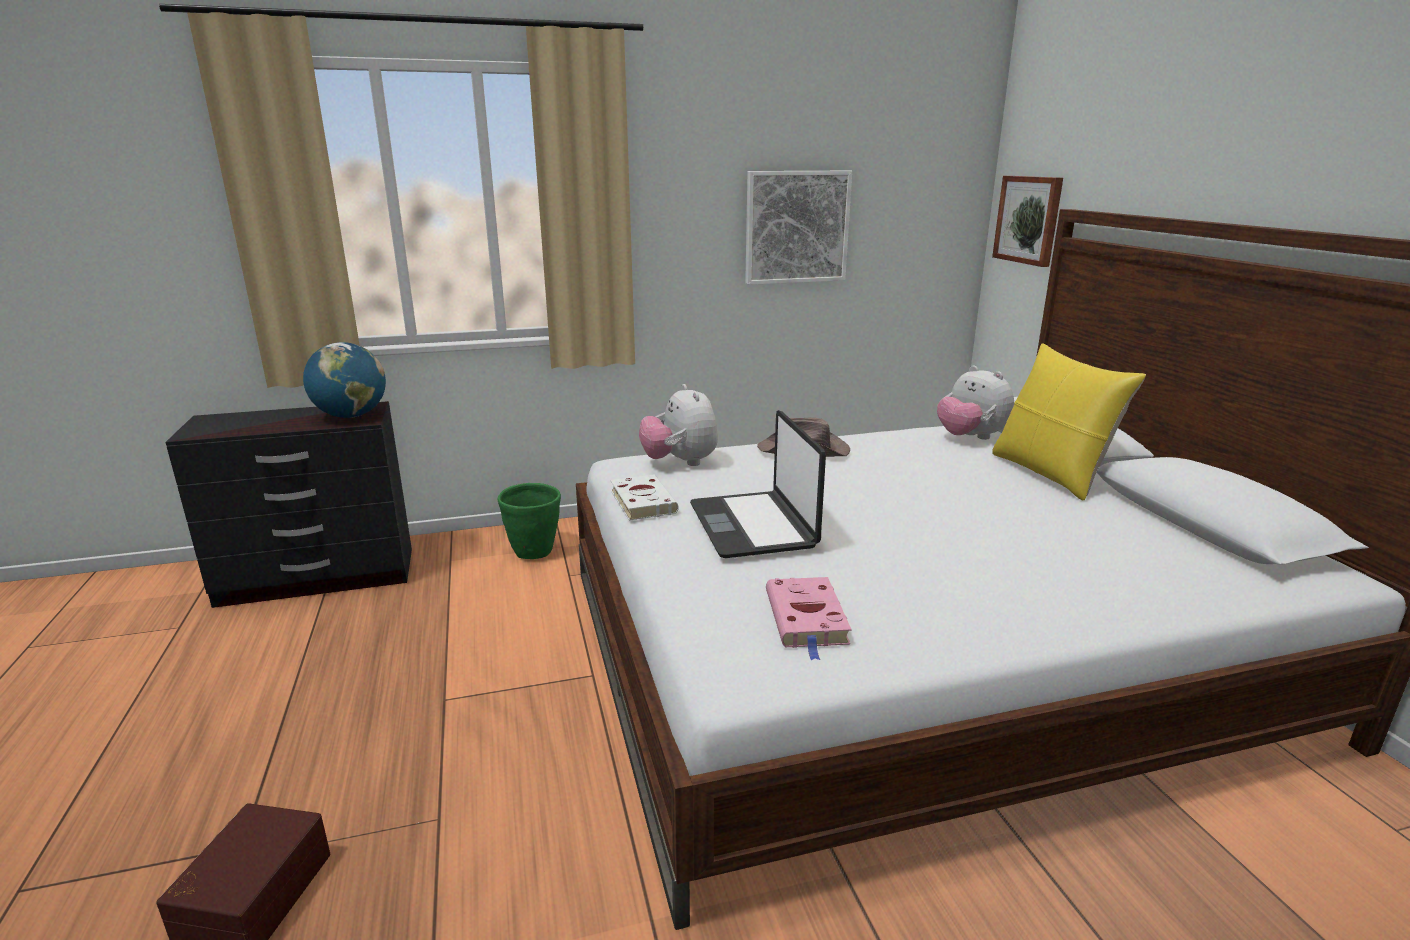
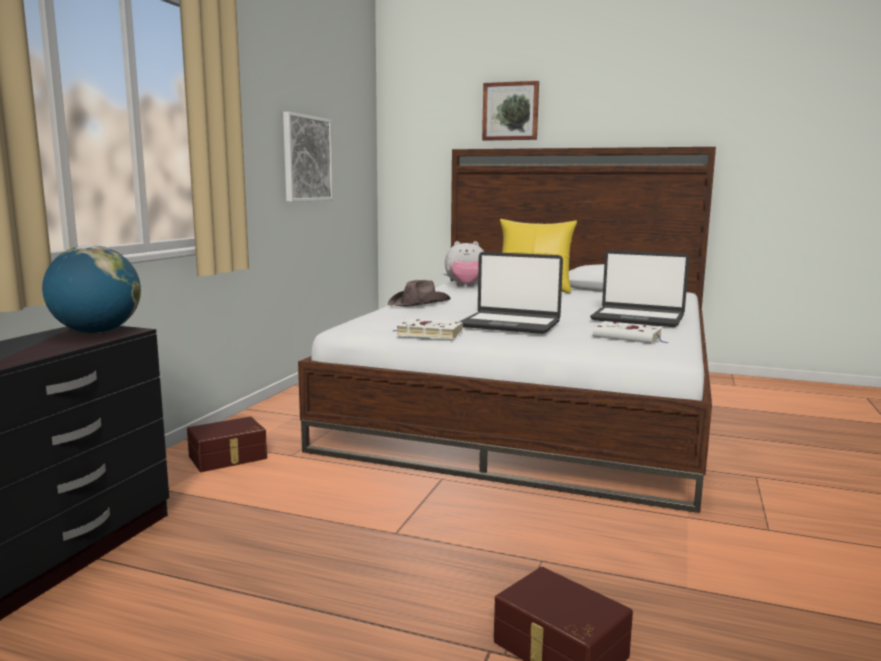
camera: 55 degrees left, 10 degrees down
green planter [498,483,561,559] -> brown storage box [187,416,267,472]
plush toy [639,384,718,466] -> none
pink book [766,577,852,660] -> white book [593,321,669,344]
picture [992,176,1063,267] -> picture moved to [482,81,539,141]
none -> laptop [590,250,689,327]

